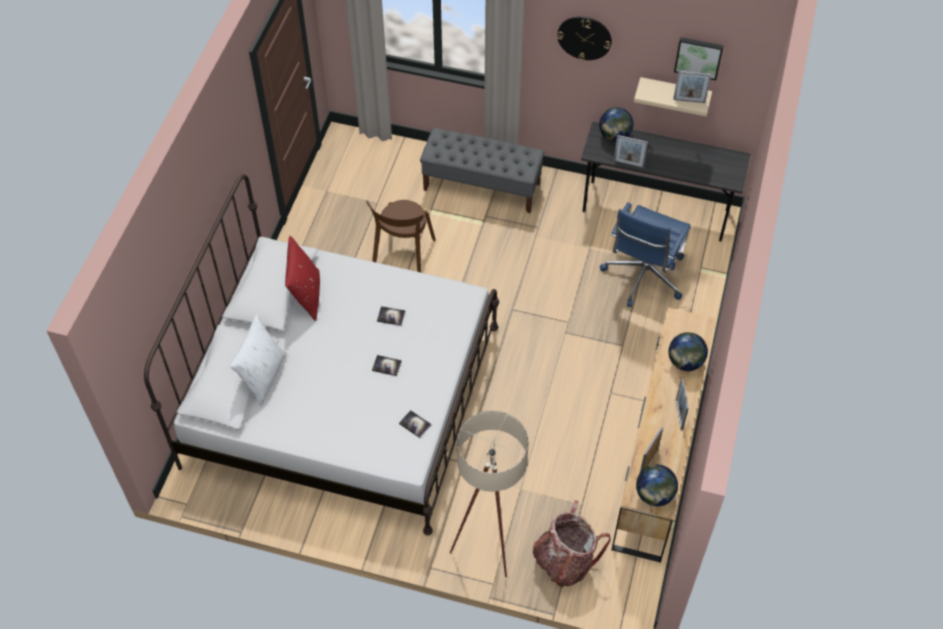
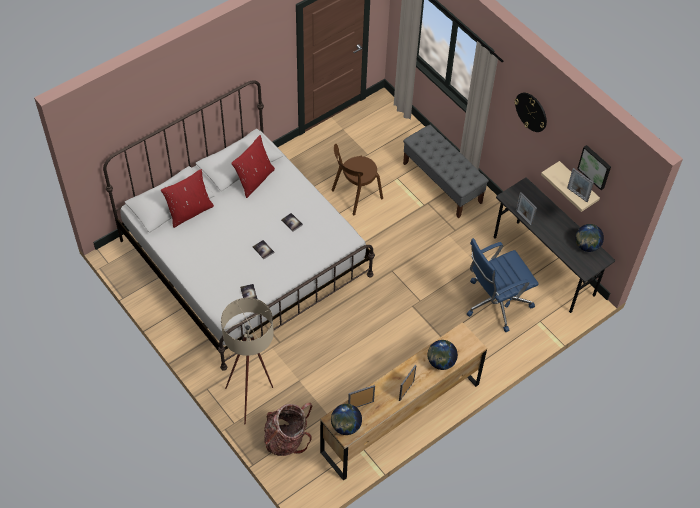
camera: 35 degrees right, 0 degrees up
white pillow [230,314,286,406] -> red pillow [161,169,214,228]
globe [599,107,633,142] -> globe moved to [575,224,604,252]

